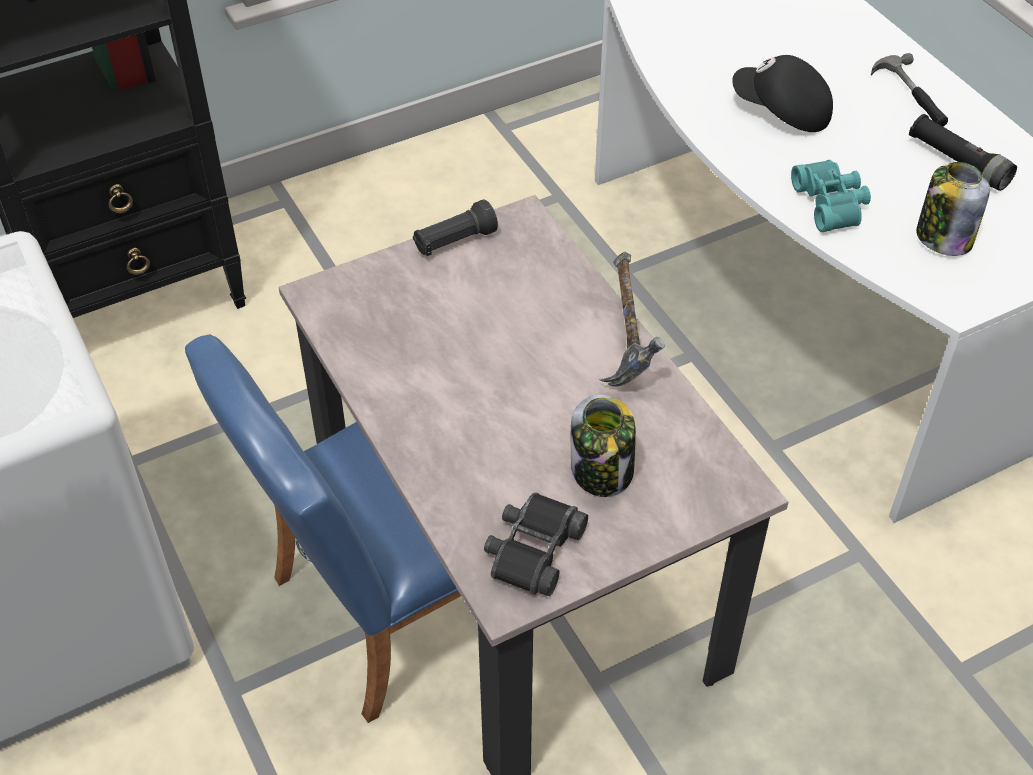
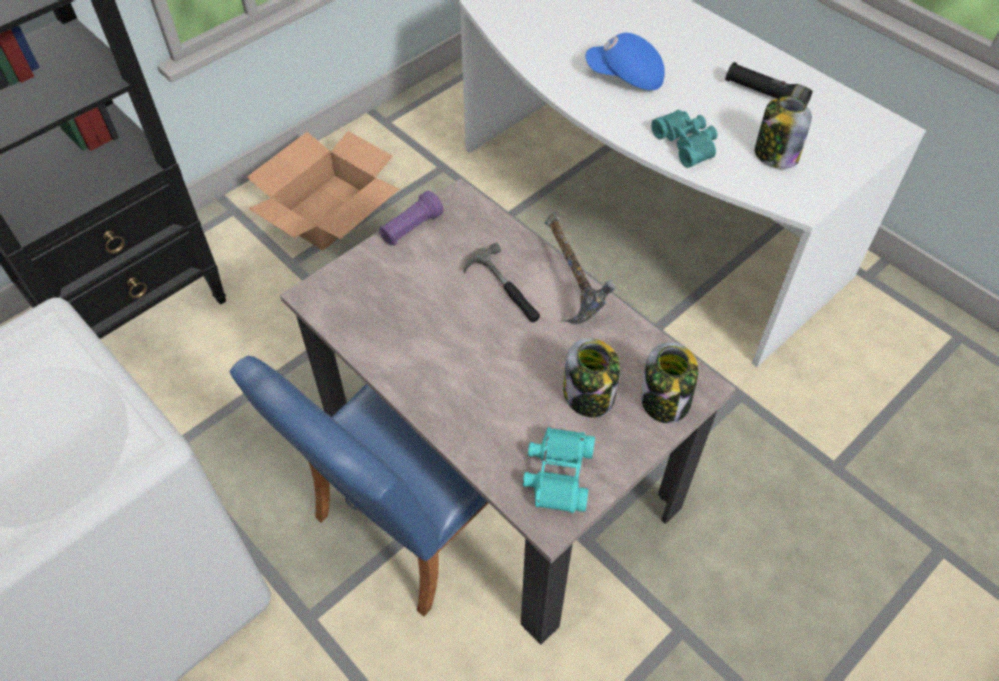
camera: 15 degrees left, 5 degrees up
black flashlight [413,200,498,256] -> purple flashlight [379,191,443,246]
black binoculars [484,492,588,596] -> turquoise binoculars [523,427,595,513]
black cap [732,55,833,132] -> blue cap [585,33,665,90]
hammer [871,53,948,126] -> hammer moved to [464,243,540,322]
none -> cardboard box [247,131,399,251]
none -> jar [641,342,698,423]

